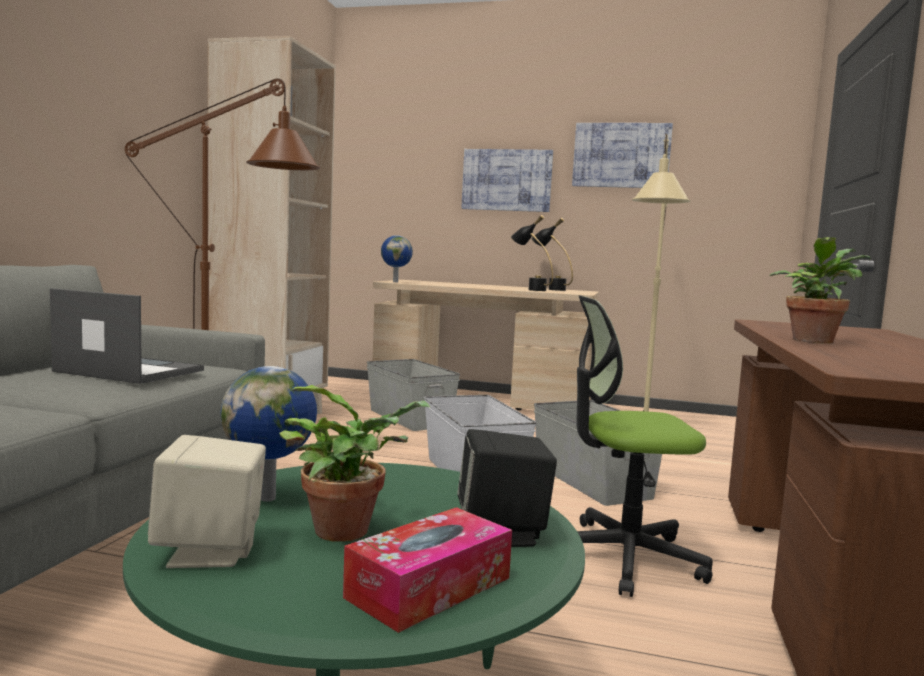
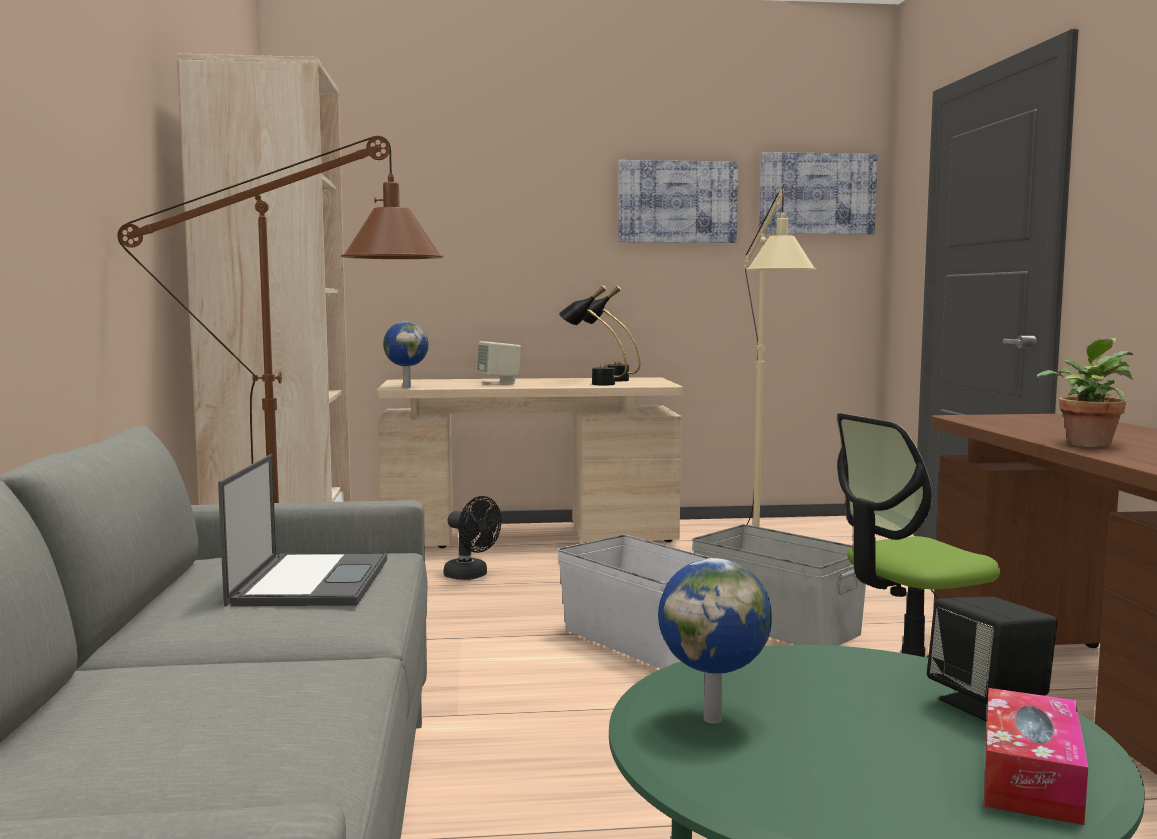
camera: 20 degrees left, 0 degrees up
laptop [50,288,204,384] -> laptop turned 90 degrees clockwise [218,454,387,606]
beige speaker [148,435,266,568] -> beige speaker moved to [477,341,521,385]
potted plant [279,385,431,542] -> none
grey storage box [367,359,460,431] -> black fan [444,496,502,580]
picture [461,149,553,212] -> picture moved to [759,152,878,234]

